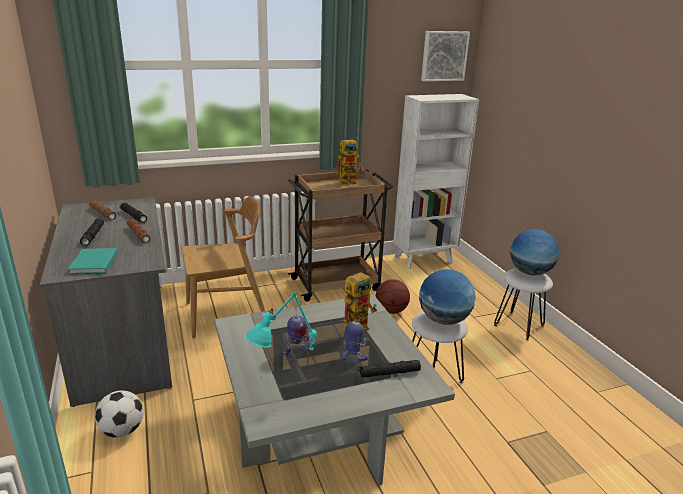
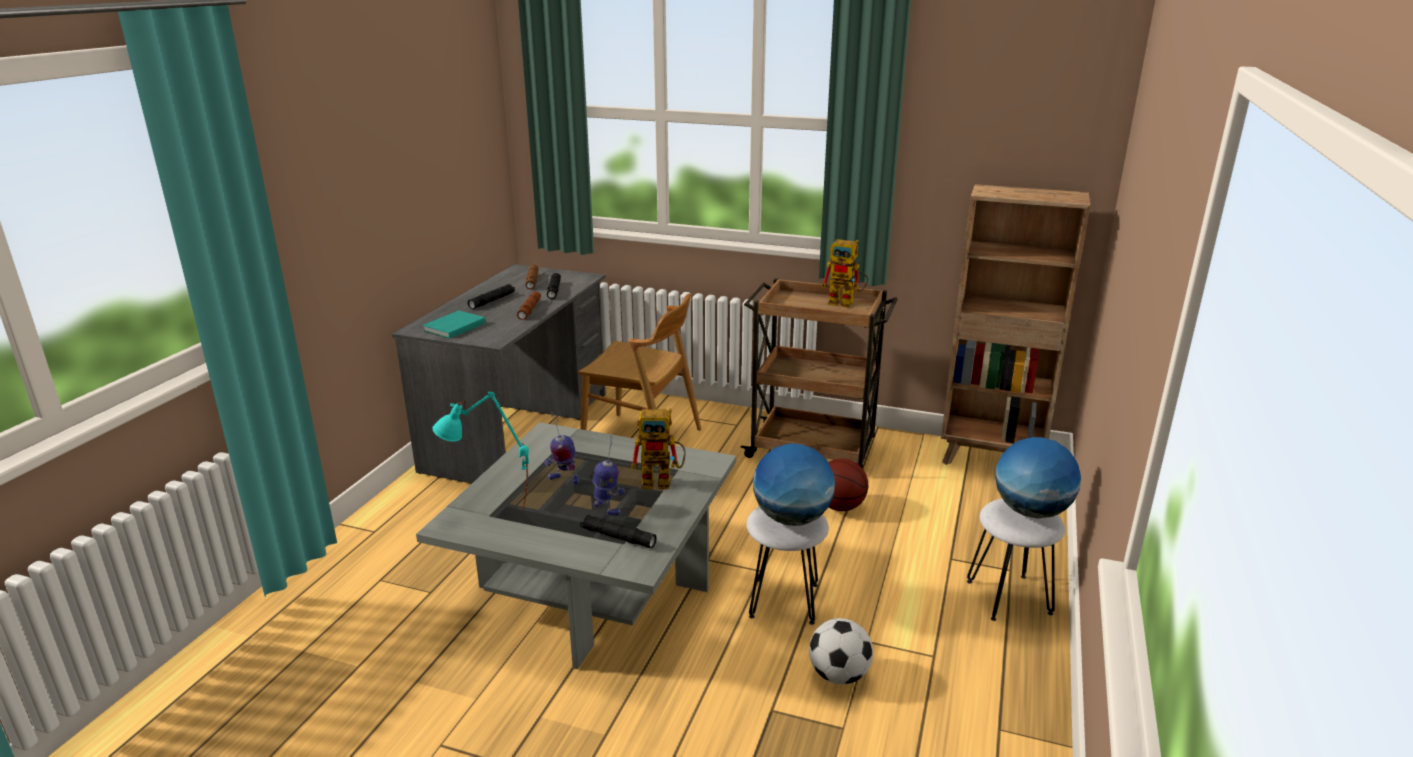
camera: 40 degrees right, 0 degrees up
football [95,390,144,438] -> football moved to [809,618,873,684]
white bookcase [393,94,479,269] -> brown bookcase [941,184,1091,465]
picture [421,31,470,81] -> none

